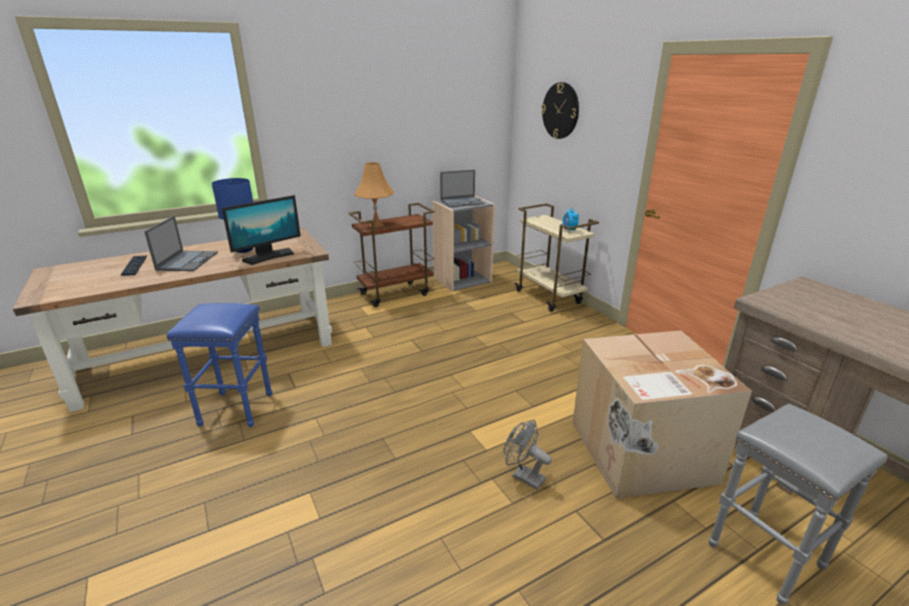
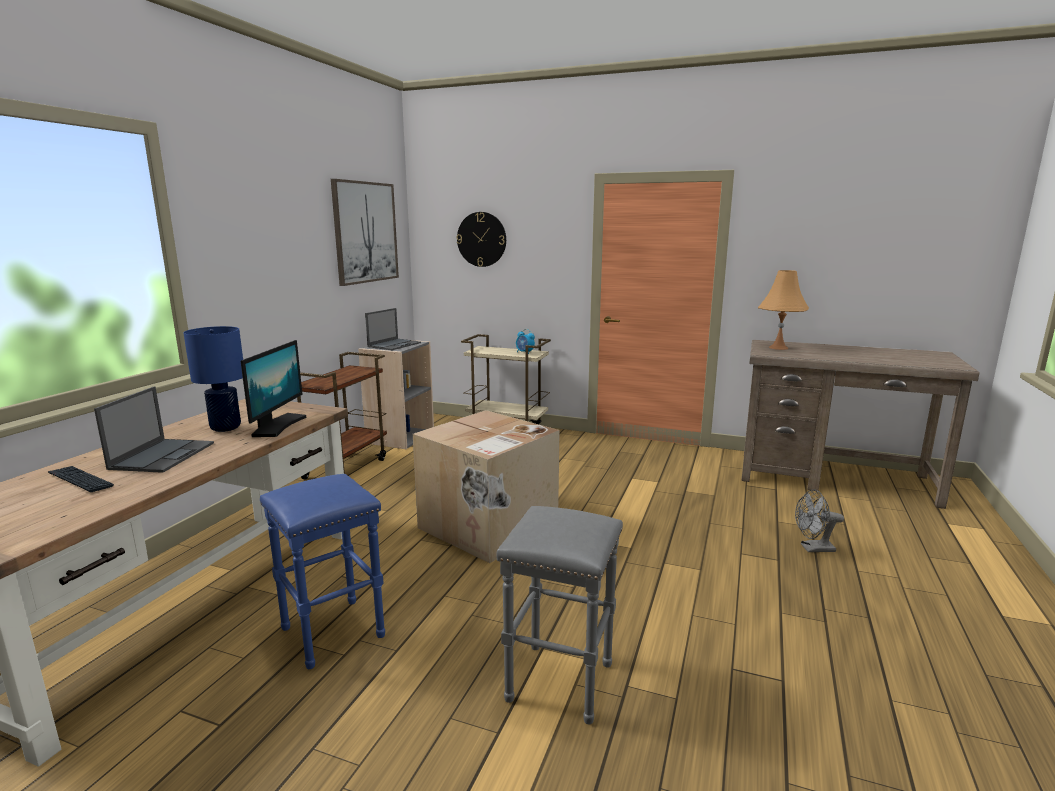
camera: 40 degrees left, 10 degrees down
laptop [144,216,218,271] -> laptop turned 45 degrees clockwise [94,386,214,473]
orange table lamp [354,162,394,227] -> orange table lamp moved to [758,270,809,350]
grey fan [504,420,552,490] -> grey fan moved to [795,489,844,552]
cardboard box [573,331,752,499] -> cardboard box moved to [413,410,560,563]
grey stool [709,404,888,605] -> grey stool moved to [496,506,623,724]
none -> picture [331,179,399,286]

